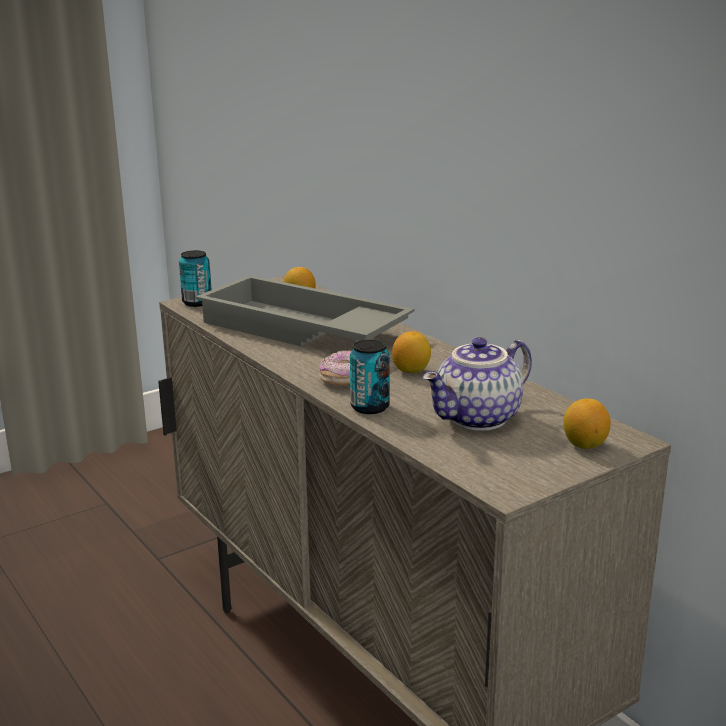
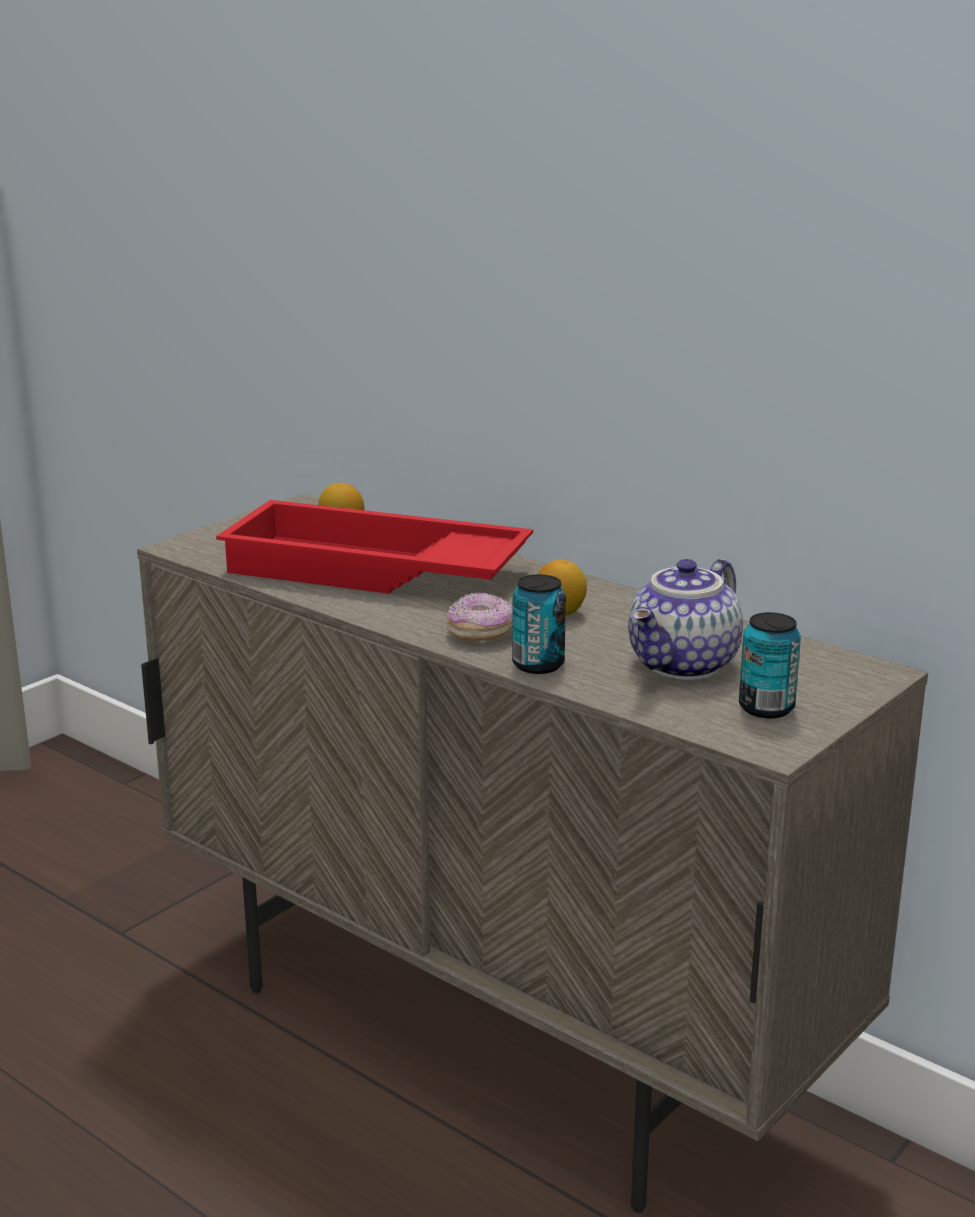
camera: 15 degrees left, 0 degrees up
can [179,250,211,307] -> can moved to [739,612,801,718]
grey tray [196,275,415,346] -> red tray [216,500,533,594]
lemon [563,398,611,449] -> none

